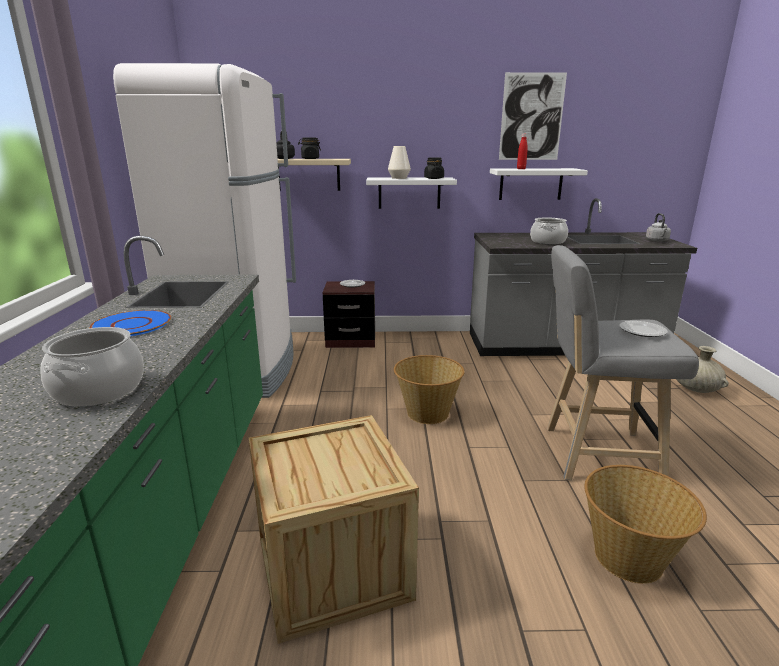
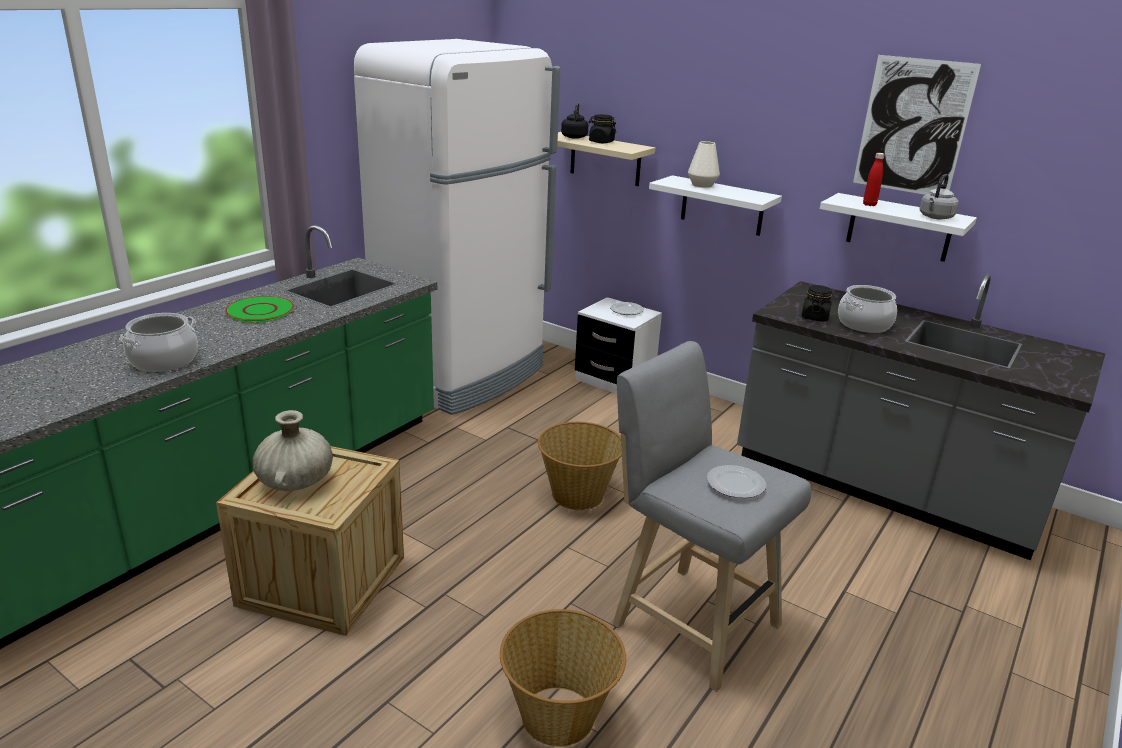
camera: 35 degrees right, 5 degrees up
blue plate [89,310,171,336] -> green plate [225,296,294,322]
brown nightstand [323,281,375,348] -> white nightstand [575,297,662,394]
black jar [424,157,444,179] -> black jar moved to [802,285,832,321]
grey kettle [646,213,671,242] -> grey kettle moved to [920,174,959,220]
beige vase [676,346,729,393] -> beige vase moved to [253,410,333,491]

